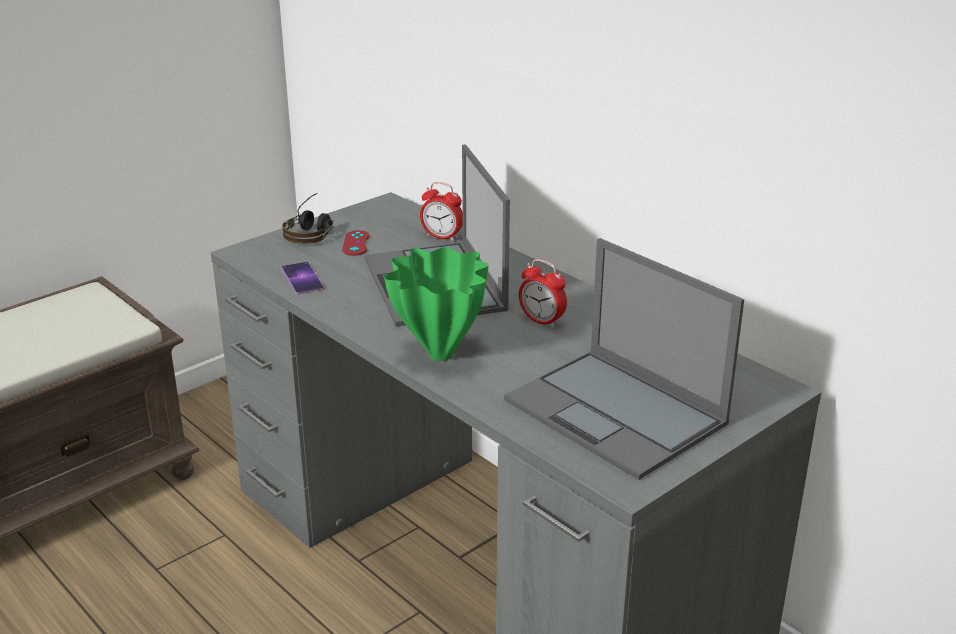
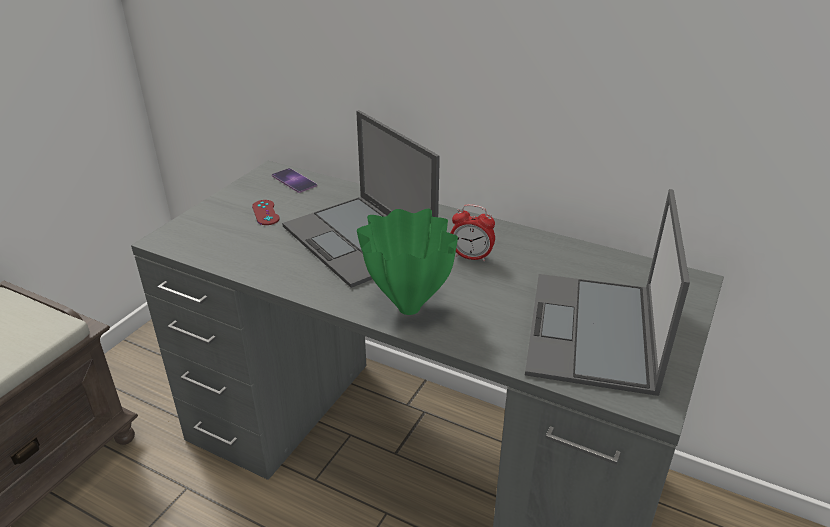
camera: 20 degrees left, 5 degrees up
phone [281,262,324,295] -> phone moved to [272,168,317,193]
headphones [282,193,333,244] -> none
alarm clock [420,182,463,241] -> none
laptop [504,238,744,480] -> laptop turned 75 degrees clockwise [525,189,690,396]

